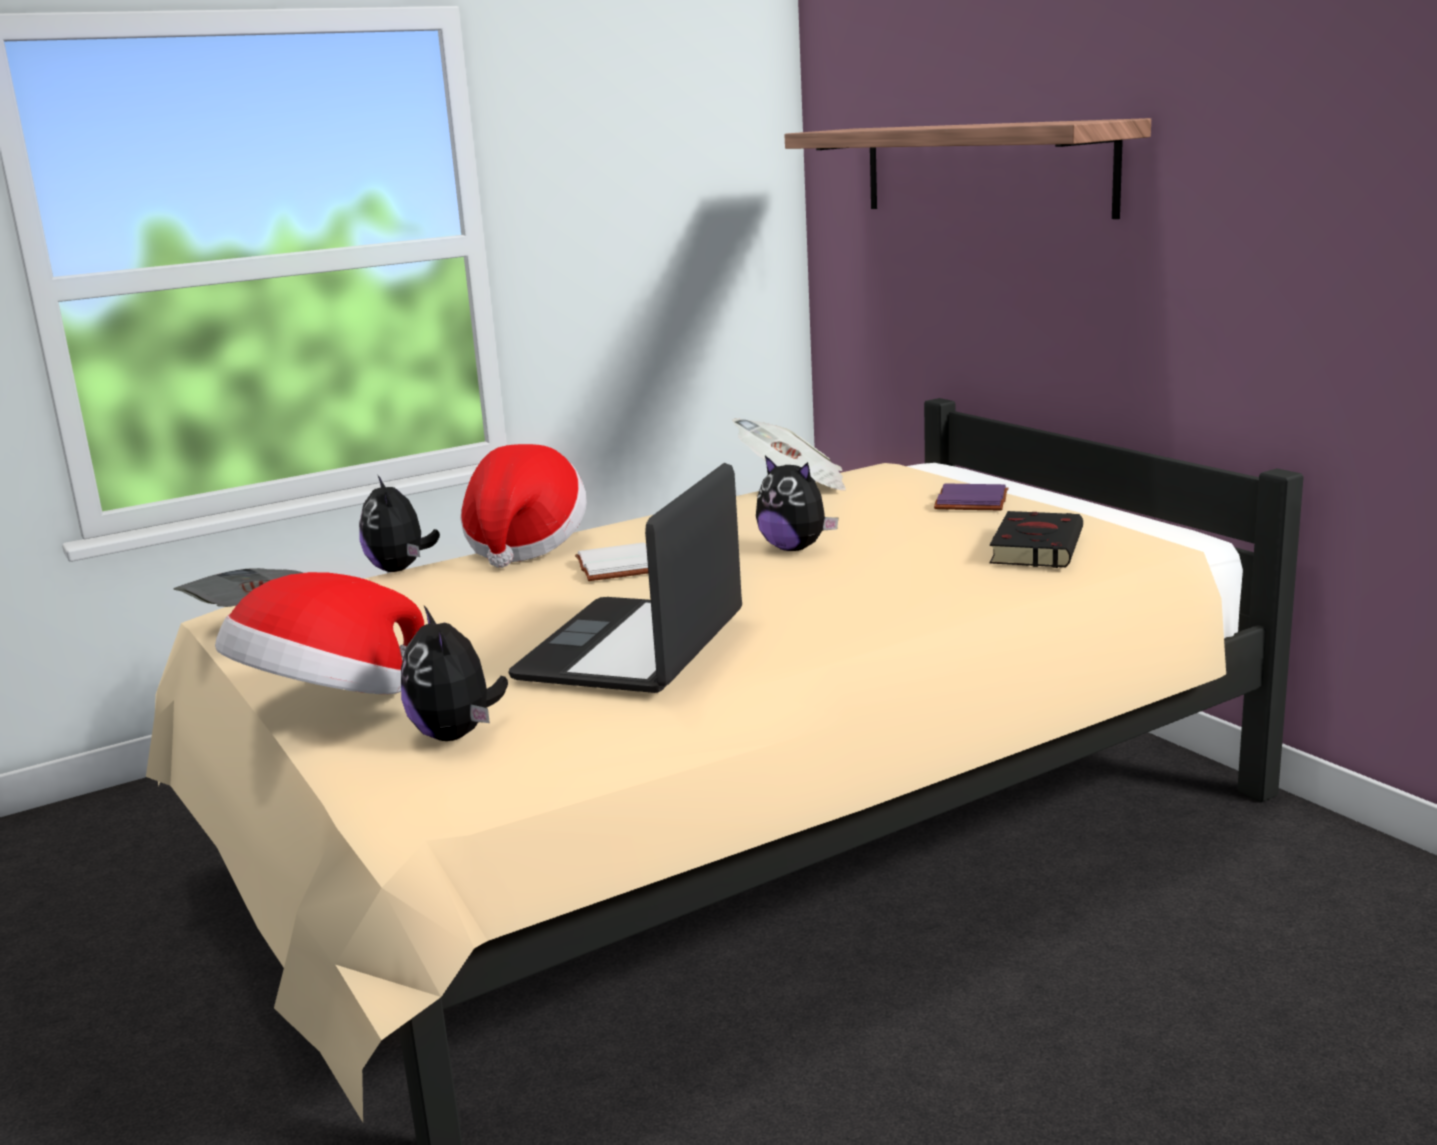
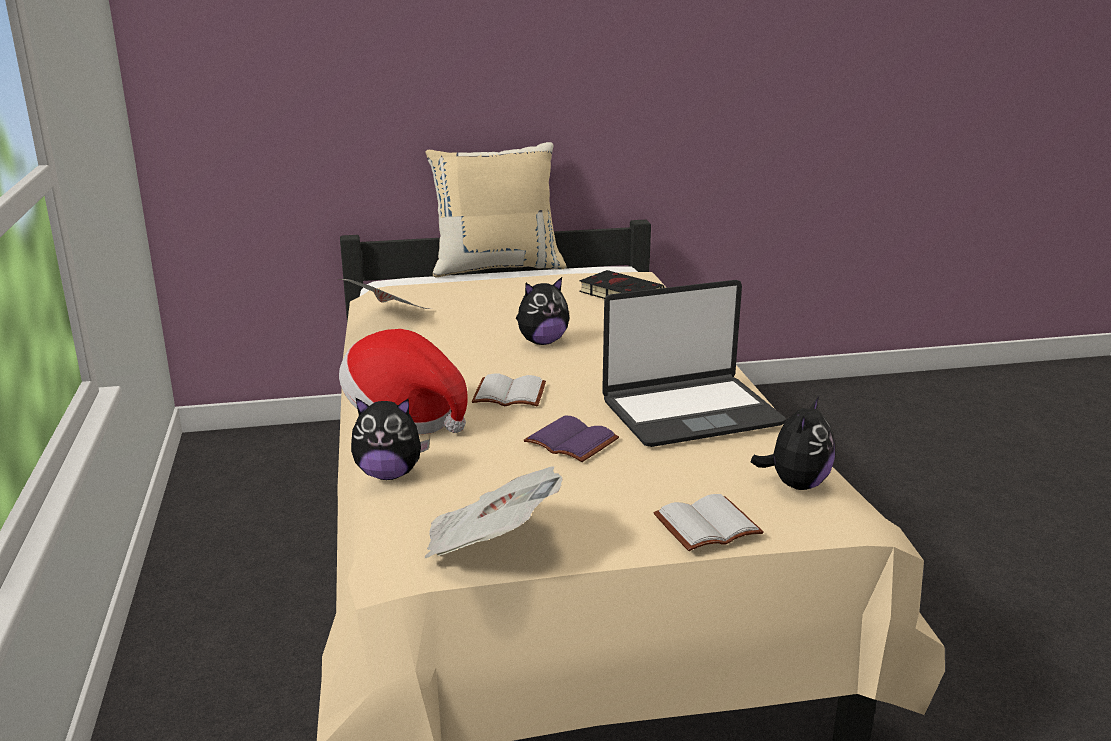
camera: 70 degrees left, 5 degrees up
hat [215,572,424,694] -> white book [654,494,763,551]
plush toy [401,606,508,741] -> plush toy turned 60 degrees counterclockwise [751,396,835,490]
laptop [508,463,742,693] -> laptop turned 60 degrees counterclockwise [602,280,786,447]
shelf [785,118,1151,219] -> none
purple book [934,483,1009,510] -> purple book moved to [524,415,619,462]
none -> beige pillow [425,142,567,278]

